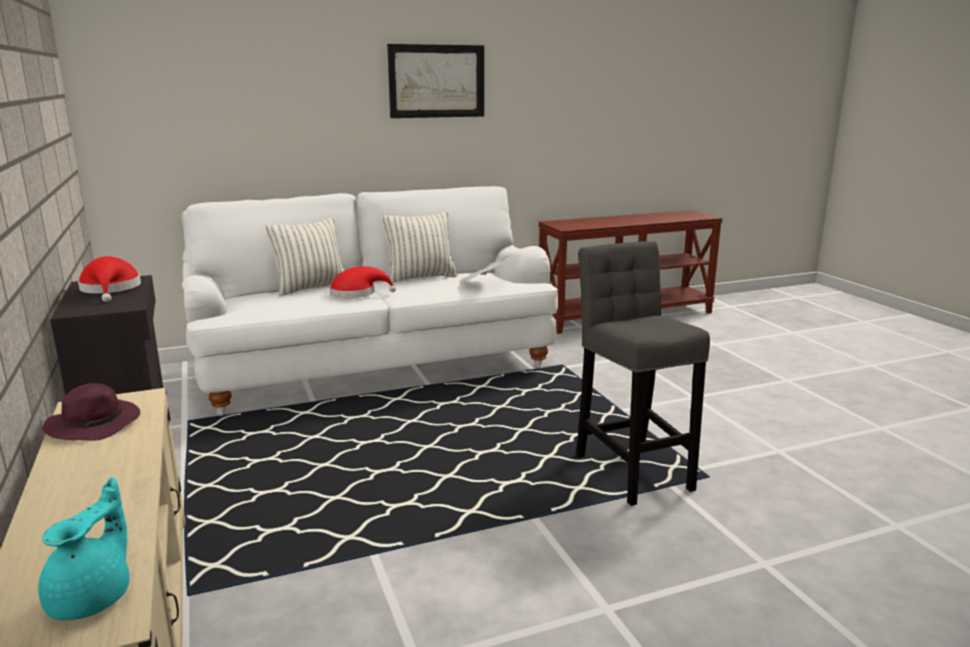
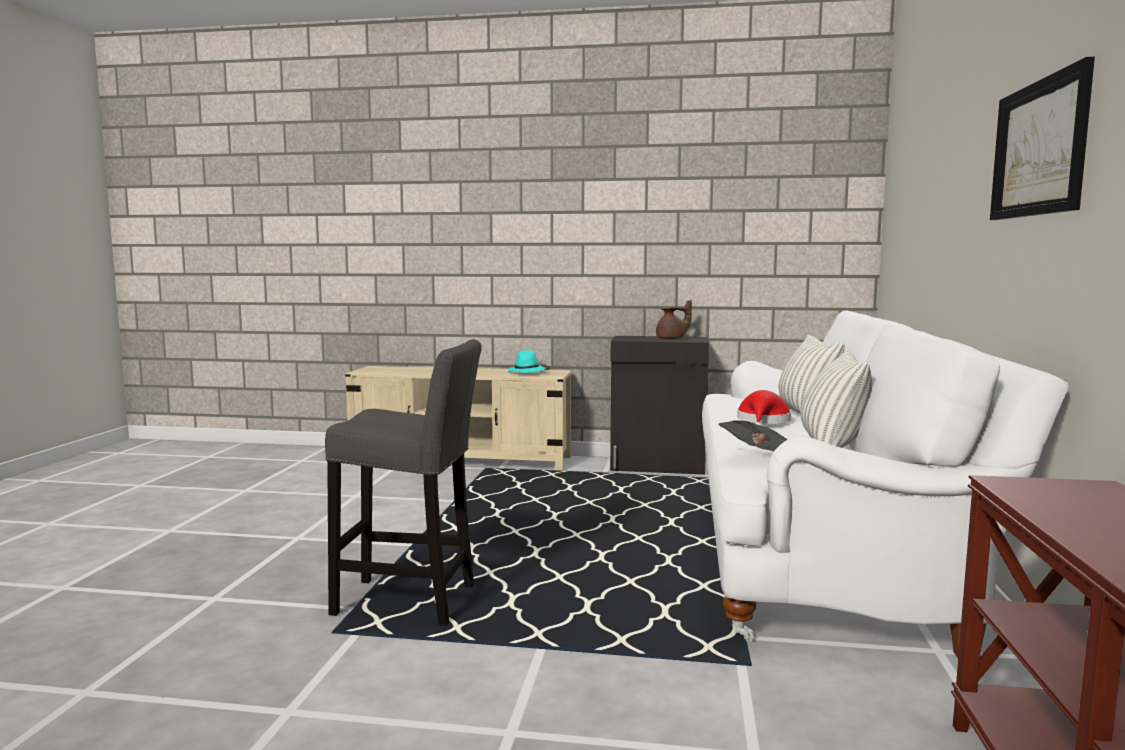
camera: 120 degrees right, 10 degrees down
turquoise teapot [38,477,129,620] -> none
purple hat [42,383,140,441] -> turquoise hat [508,350,547,373]
red hat [78,256,141,302] -> brown teapot [656,300,692,339]

